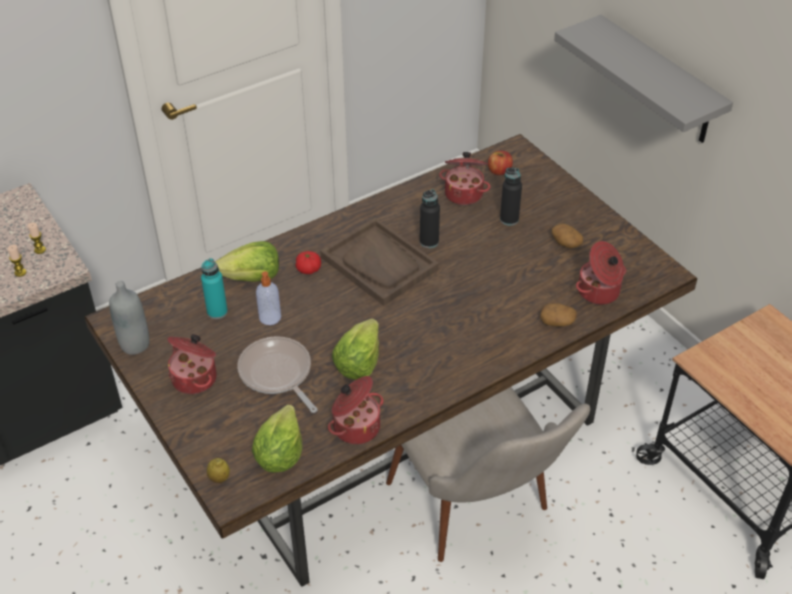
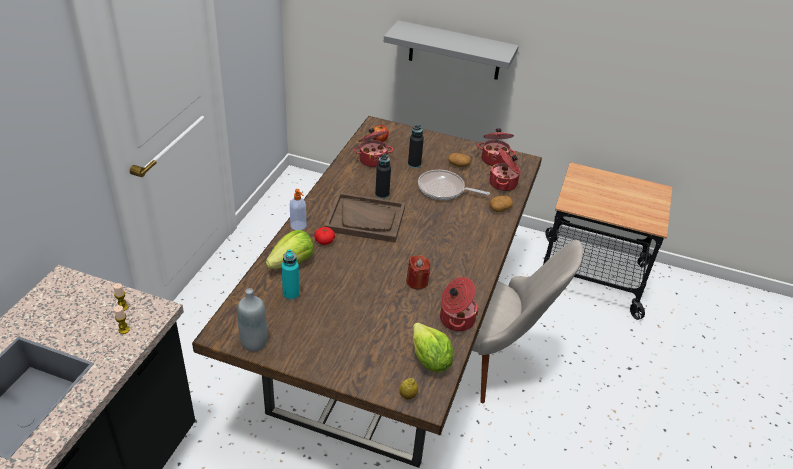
camera: 40 degrees left, 5 degrees down
cooking pot [167,334,217,394] -> cooking pot moved to [477,128,516,166]
frying pan [237,336,318,413] -> frying pan moved to [418,170,490,200]
soap dispenser [256,271,281,325] -> soap dispenser moved to [290,189,306,230]
lettuce [332,319,379,380] -> red candle [406,255,430,290]

